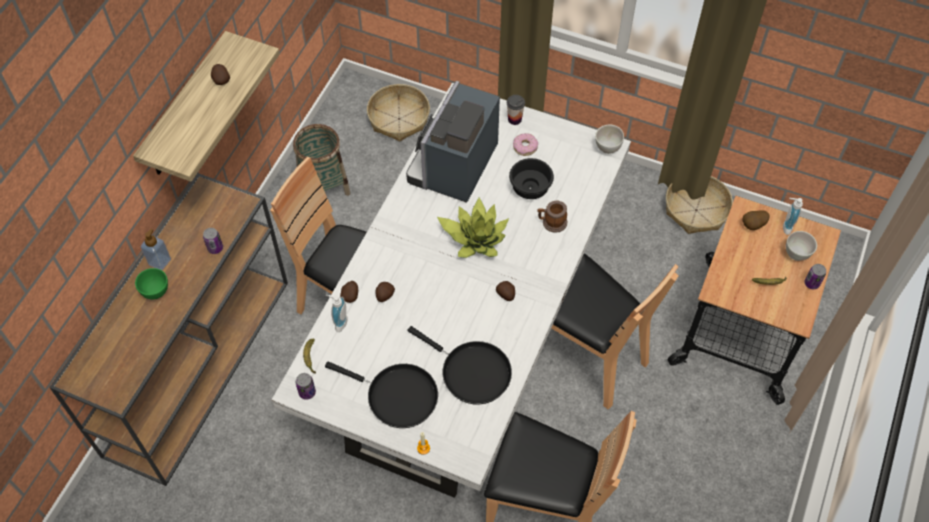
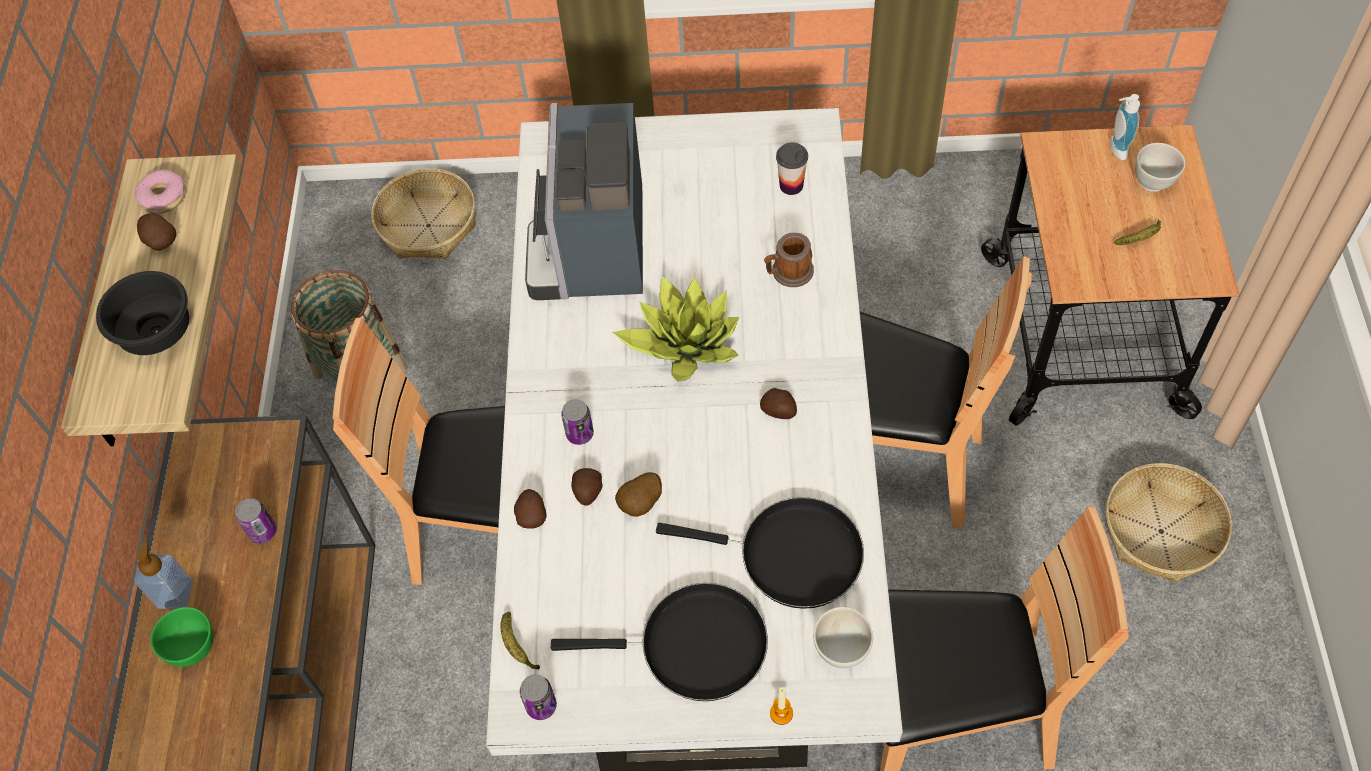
camera: 20 degrees left, 0 degrees up
soap dispenser [326,295,347,332] -> none
cup [507,95,525,125] -> cup moved to [776,142,808,195]
black bowl [509,158,554,199] -> black bowl moved to [96,271,189,355]
donut [513,133,538,156] -> donut moved to [135,169,186,214]
white bowl [595,125,624,154] -> white bowl moved to [813,607,873,668]
basket [666,176,733,234] -> basket moved to [1106,463,1232,583]
potato [742,210,770,230] -> potato moved to [615,472,662,517]
can [804,264,826,289] -> can moved to [561,399,594,445]

